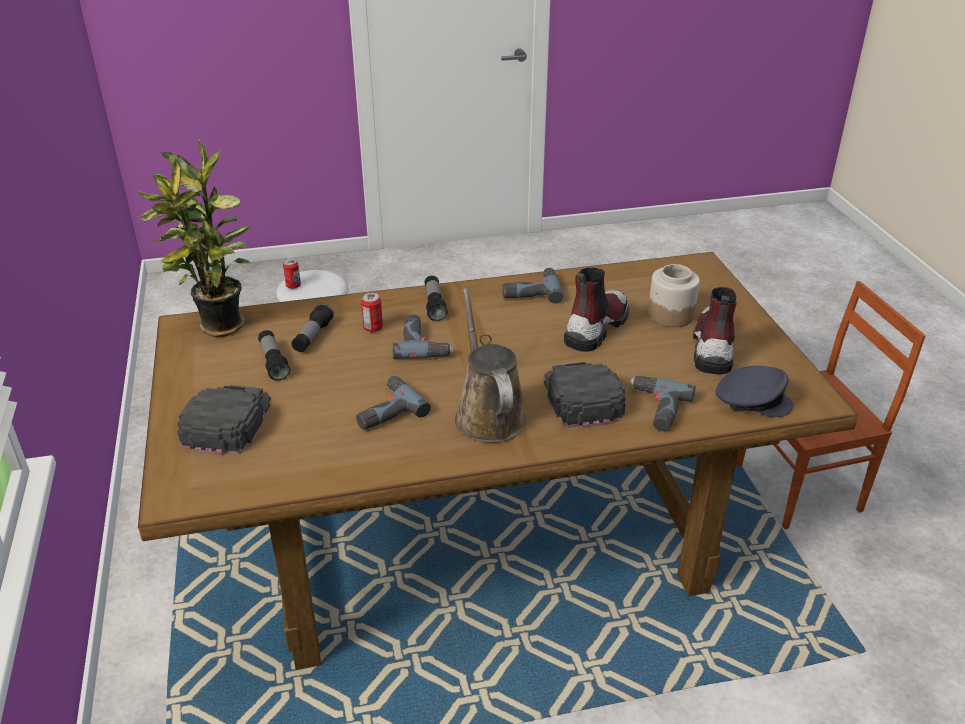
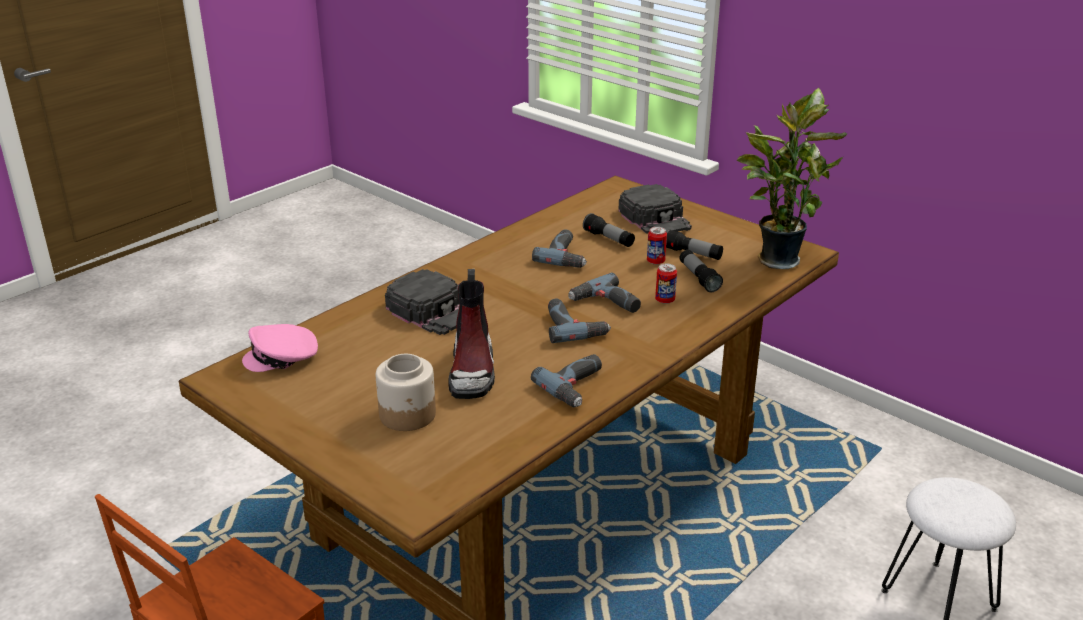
camera: 145 degrees right, 5 degrees down
can [283,259,301,289] -> can moved to [647,227,667,265]
flashlight [424,276,447,321] -> flashlight moved to [583,213,635,247]
brown watering can [455,288,527,443] -> none
power drill [630,375,696,431] -> power drill moved to [548,299,611,343]
boot [693,287,737,375] -> none
grey cap [716,366,793,417] -> pink cap [242,324,318,372]

